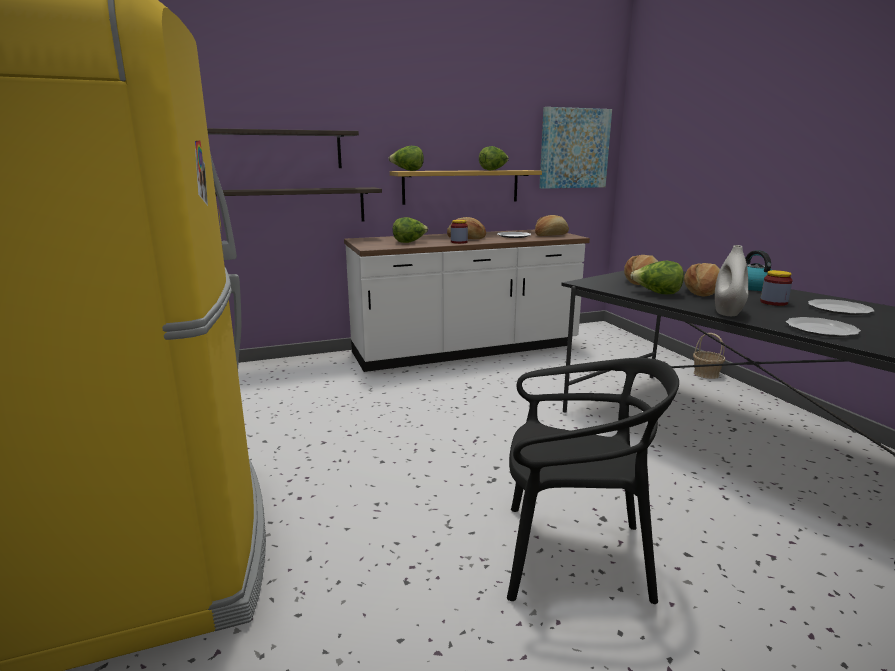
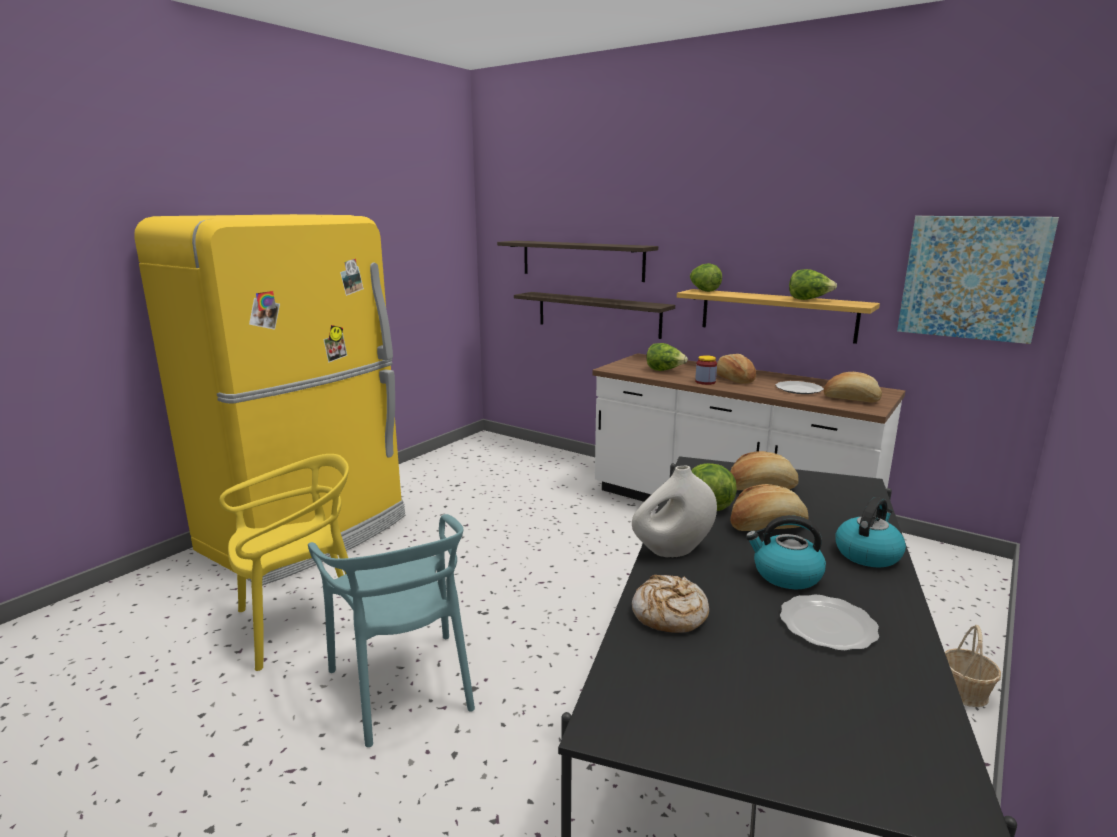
camera: 55 degrees right, 0 degrees up
black chair [507,358,679,604] -> turquoise chair [308,514,475,747]
jar [760,270,793,306] -> kettle [746,515,826,589]
plate [786,317,861,337] -> bread [632,575,709,633]
none -> yellow chair [219,454,349,671]

